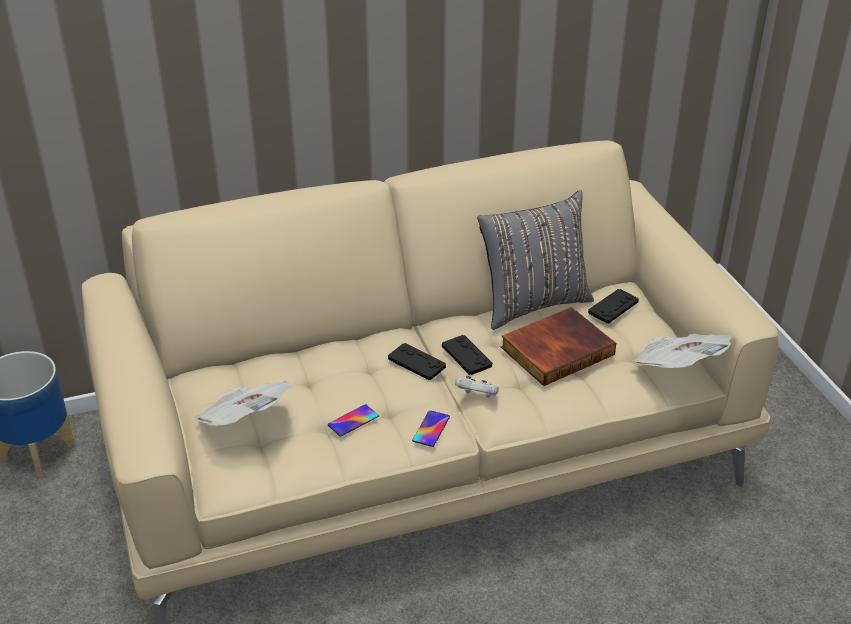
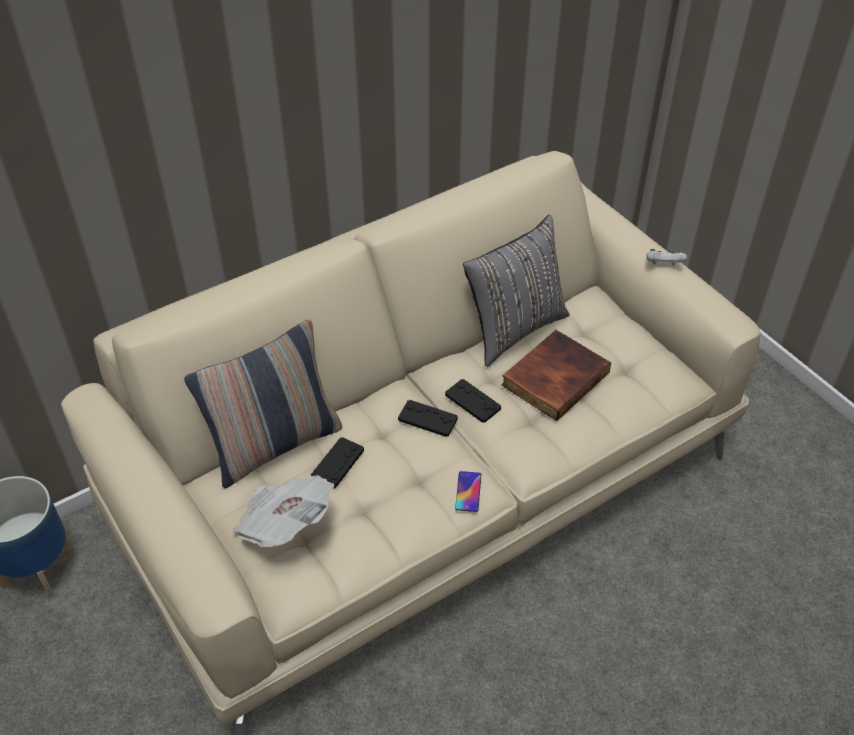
camera: 15 degrees left, 10 degrees up
phone [328,404,379,437] -> none
white game controller [455,376,499,398] -> white game controller moved to [646,249,687,265]
black game controller [588,289,639,323] -> black game controller moved to [311,437,364,488]
newspaper [630,334,735,368] -> none
none -> pillow [184,319,342,488]

